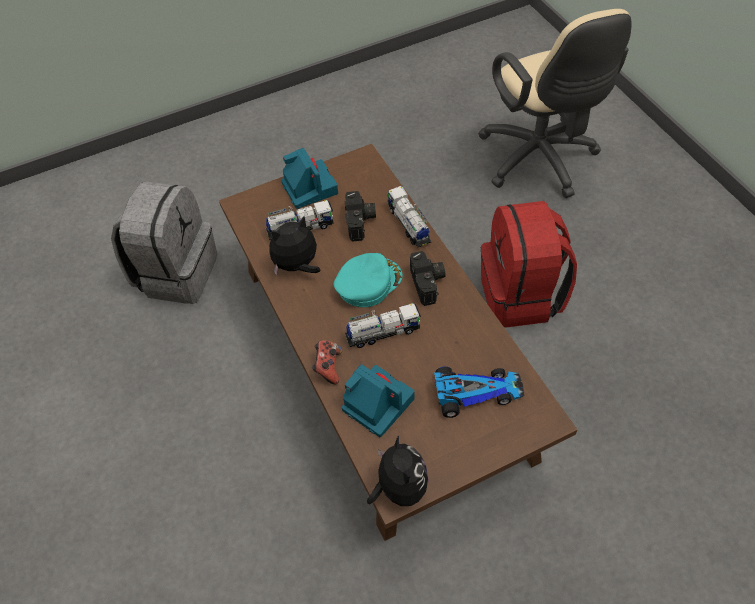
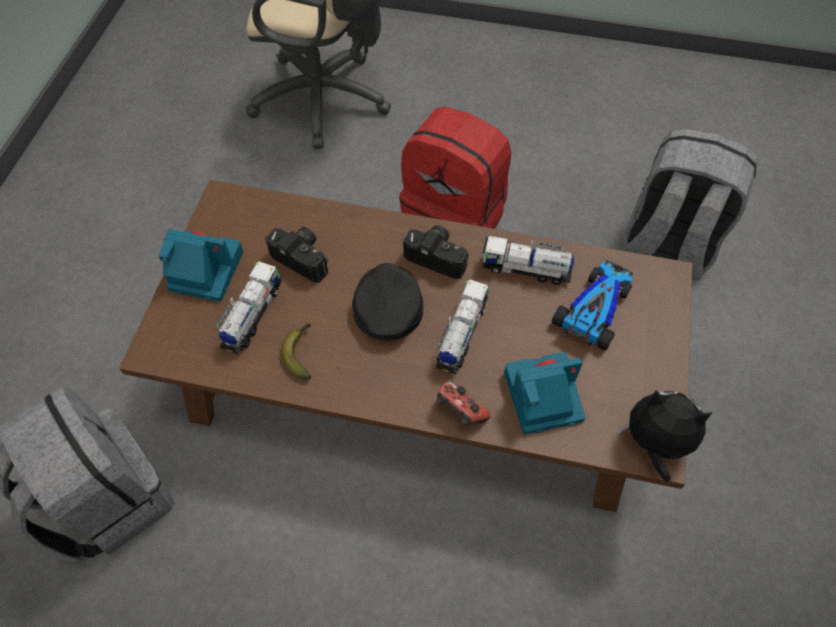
camera: 55 degrees left, 5 degrees up
plush toy [269,216,320,276] -> banana [281,324,311,379]
turquoise cap [334,253,403,307] -> black cap [352,263,423,340]
toy truck [387,186,431,247] -> toy truck moved to [483,236,574,285]
none -> grey backpack [623,129,757,280]

